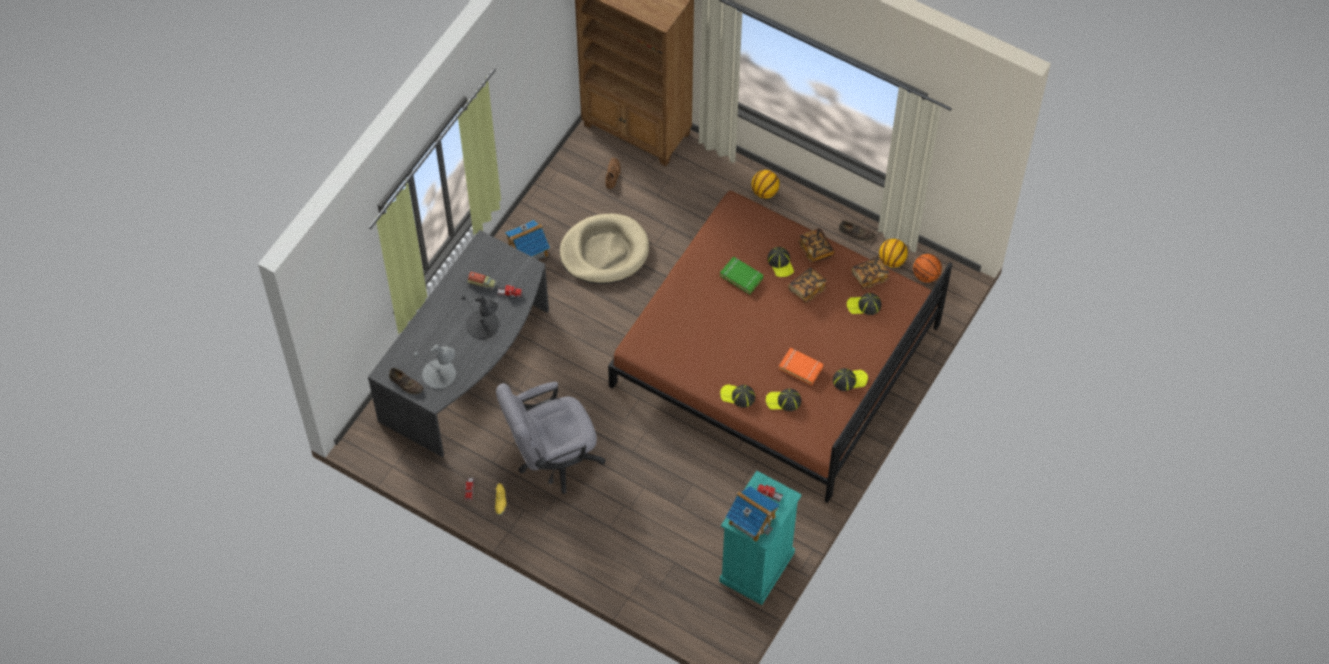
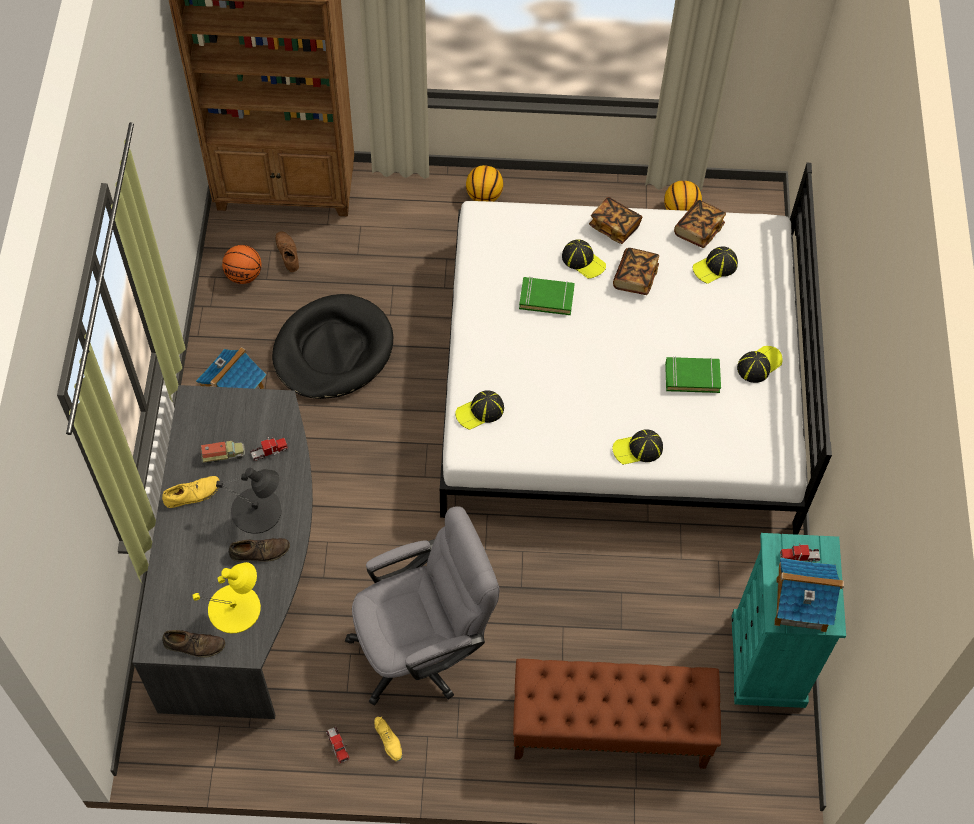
camera: 30 degrees left, 0 degrees up
grey table lamp [414,345,456,389] -> yellow table lamp [192,562,261,633]
grey office chair [496,382,606,494] -> grey office chair turned 150 degrees counterclockwise [345,506,500,706]
beige dog bed [560,214,649,284] -> black dog bed [272,294,393,399]
brown bed [608,191,953,503] -> white bed [440,163,832,535]
cap [766,388,801,411] -> cap moved to [455,390,504,430]
orange book [779,348,823,385] -> green book [665,356,721,393]
brown shoe [839,221,875,241] -> brown shoe moved to [229,538,290,562]
basketball [913,254,942,283] -> basketball moved to [222,245,262,284]
none -> yellow shoe [162,476,220,508]
none -> brown bench [513,659,721,769]

